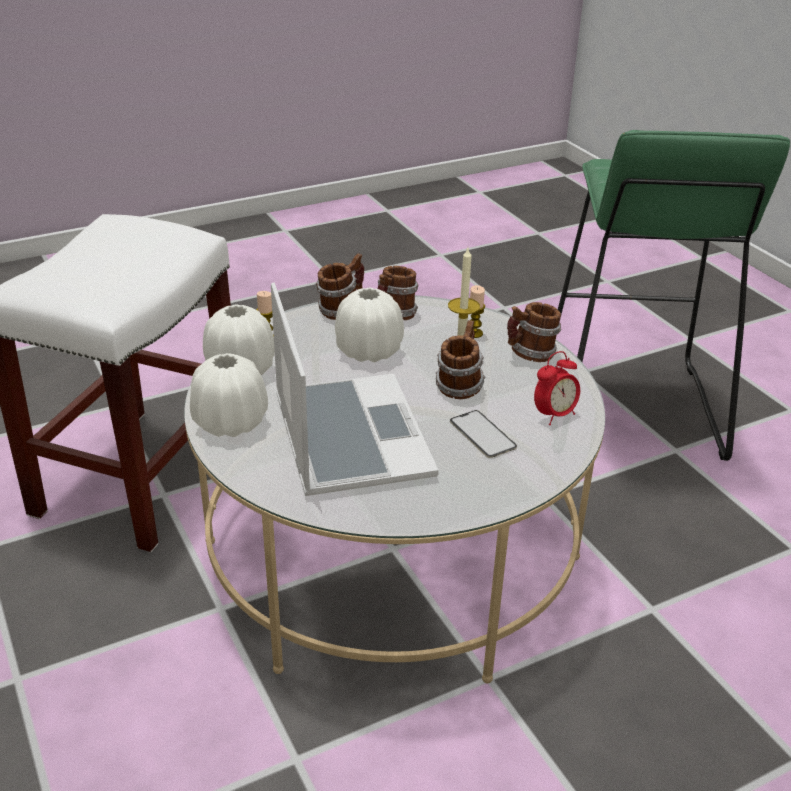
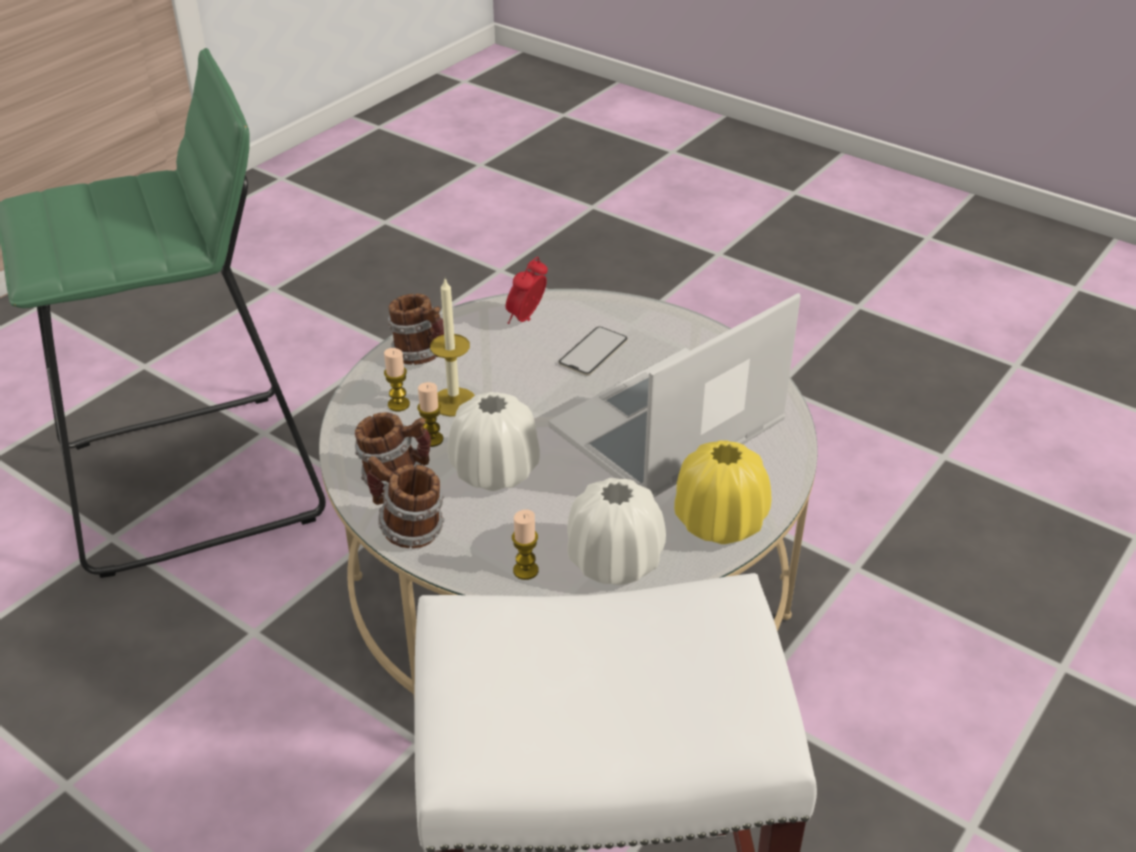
camera: 115 degrees left, 5 degrees up
white vase [190,353,268,437] -> yellow vase [674,440,772,544]
mug [436,320,485,399] -> none
alarm clock [534,351,580,425] -> alarm clock turned 90 degrees counterclockwise [506,257,548,324]
none -> candle [417,382,443,447]

